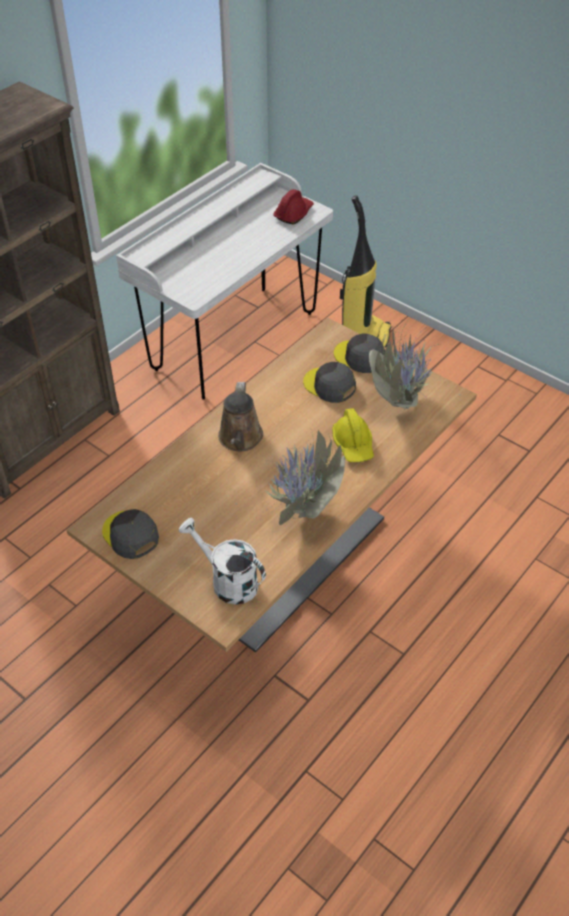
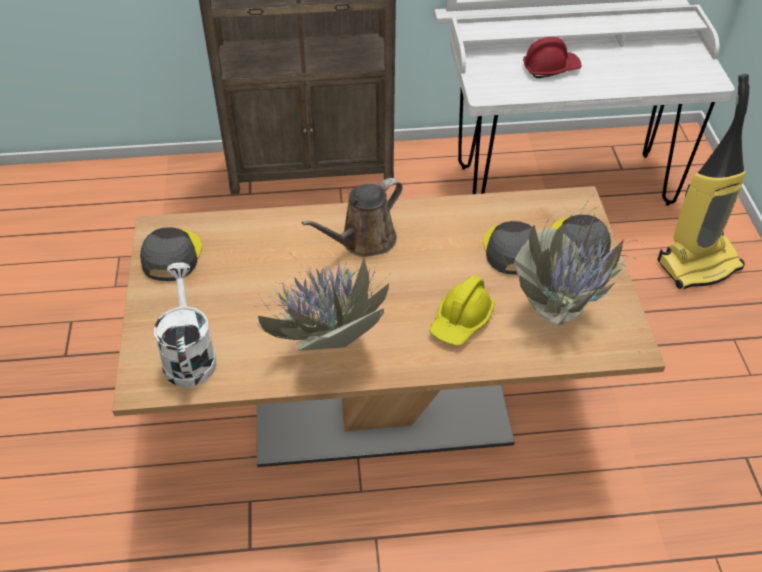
camera: 45 degrees right, 0 degrees up
red hard hat [273,189,314,224] -> red hard hat moved to [523,37,582,78]

